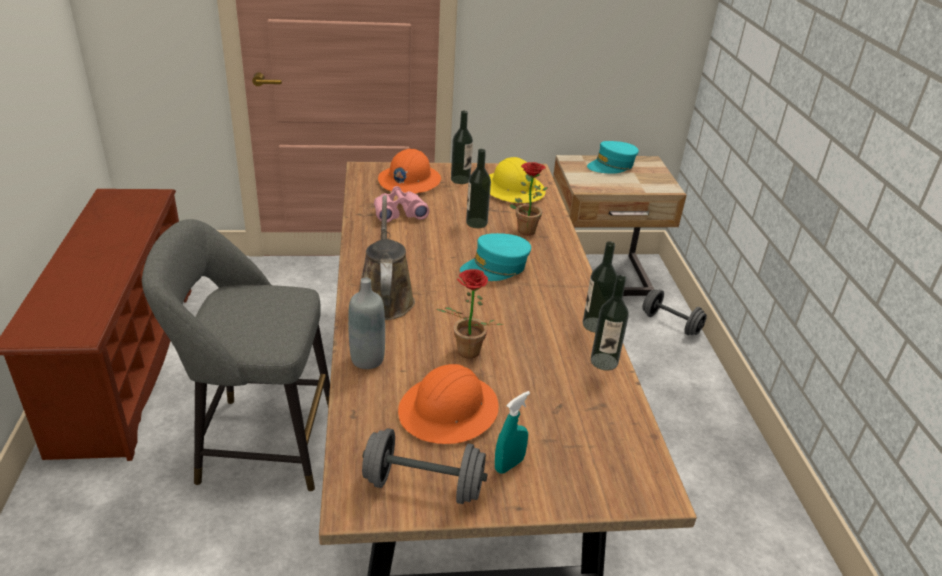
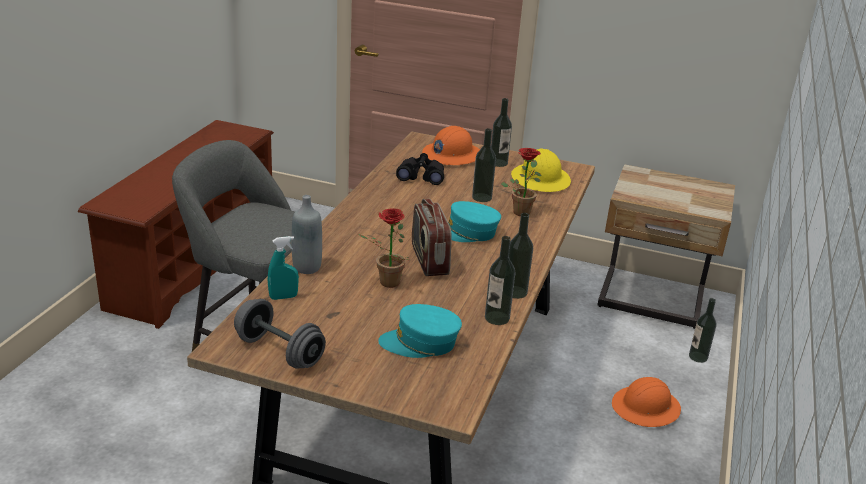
camera: 25 degrees right, 5 degrees down
brown watering can [359,195,415,320] -> none
pink binoculars [374,186,429,222] -> black binoculars [396,153,444,185]
orange hard hat [398,364,498,444] -> orange hard hat moved to [612,377,681,427]
turquoise spray bottle [495,391,530,474] -> turquoise spray bottle moved to [268,236,299,300]
turquoise cap [587,141,639,174] -> turquoise cap moved to [378,304,462,358]
grey dumbbell [642,289,707,335] -> bottle [689,298,716,363]
none -> radio [412,199,452,276]

